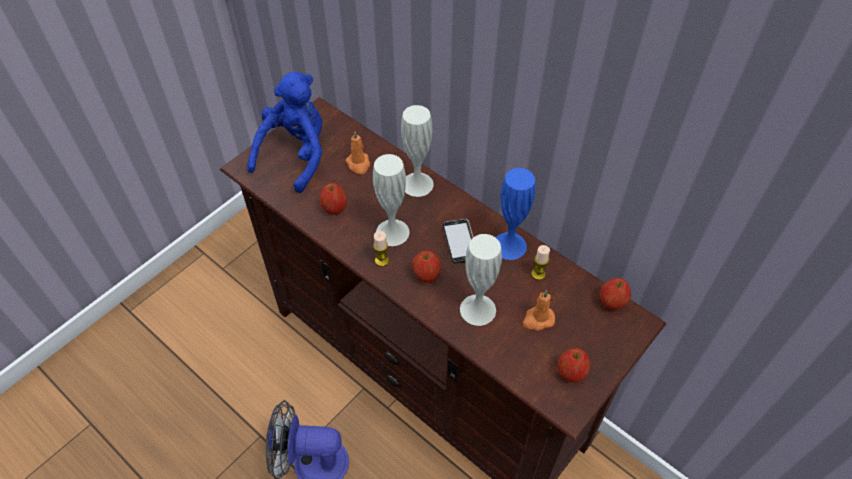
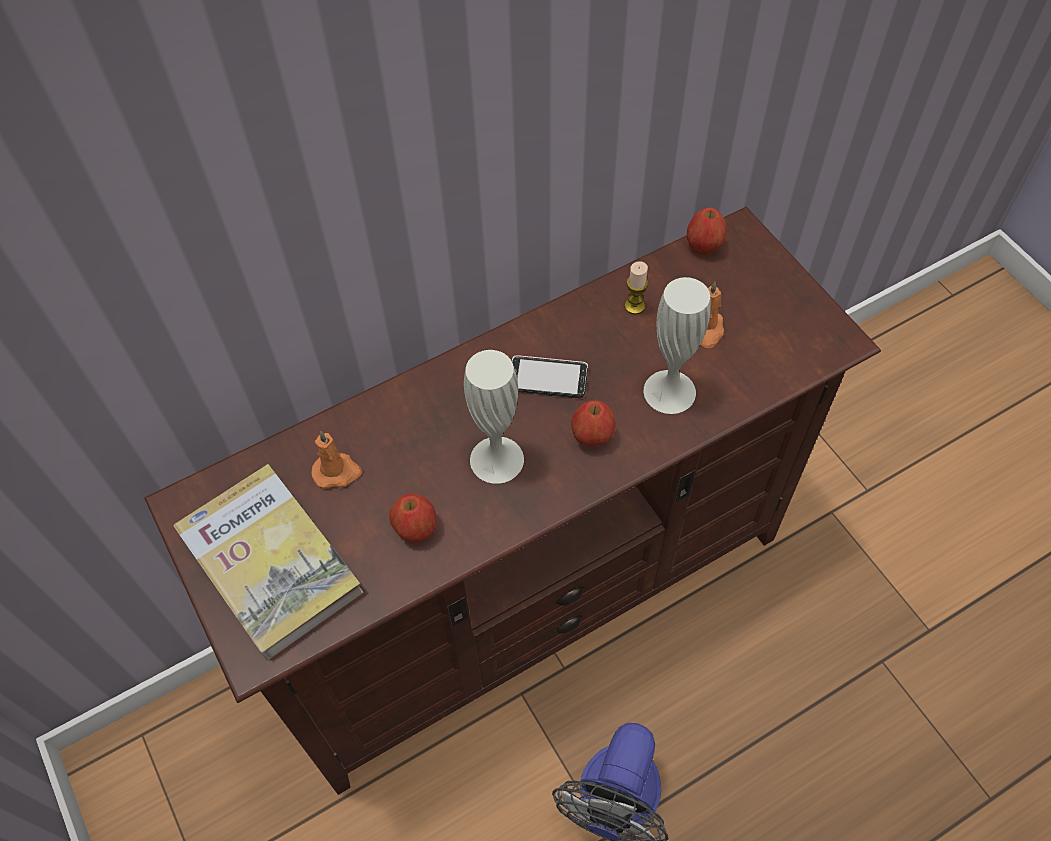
camera: 70 degrees left, 5 degrees up
blue plush toy [247,72,322,193] -> book [173,464,364,660]
candle [373,231,389,267] -> none
white vase [401,105,434,197] -> none
blue vase [496,168,536,260] -> none
apple [558,348,590,383] -> none

